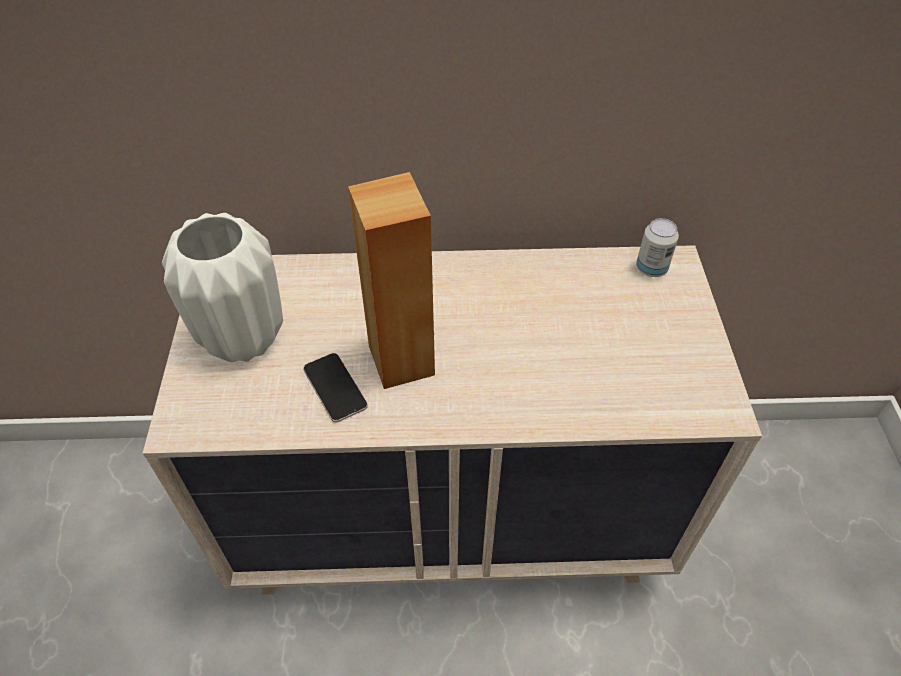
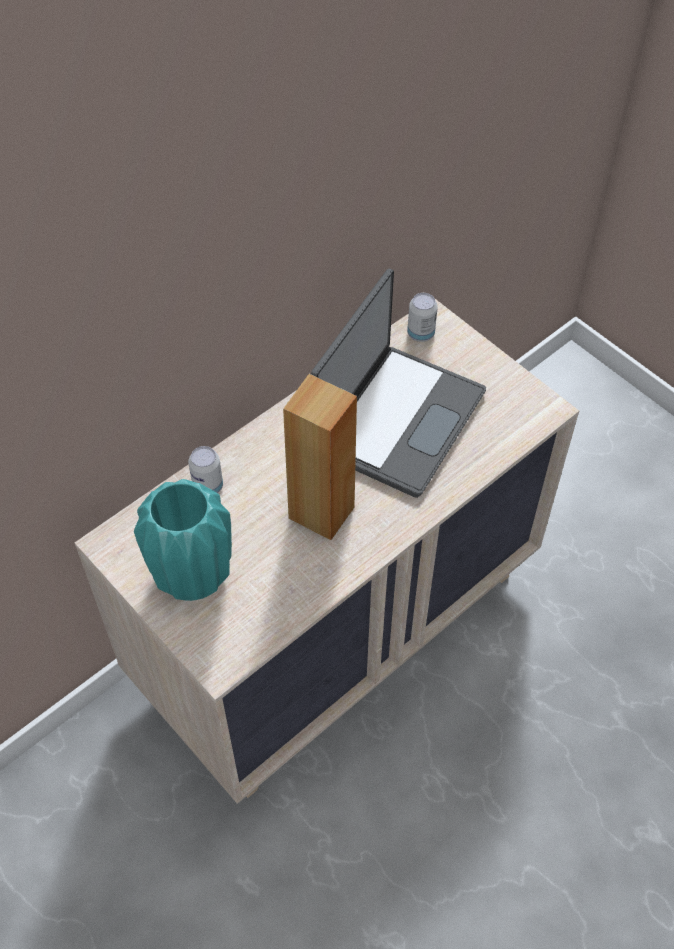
camera: 40 degrees left, 5 degrees up
white vase [162,213,283,362] -> turquoise vase [134,479,232,601]
phone [303,353,368,422] -> none
none -> can [188,446,223,493]
none -> laptop [311,269,486,498]

